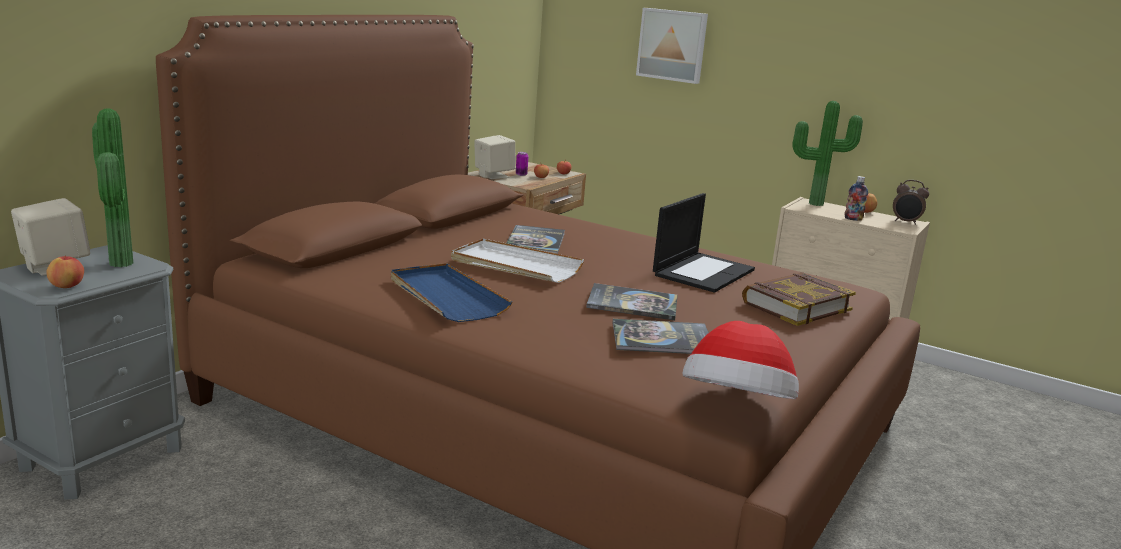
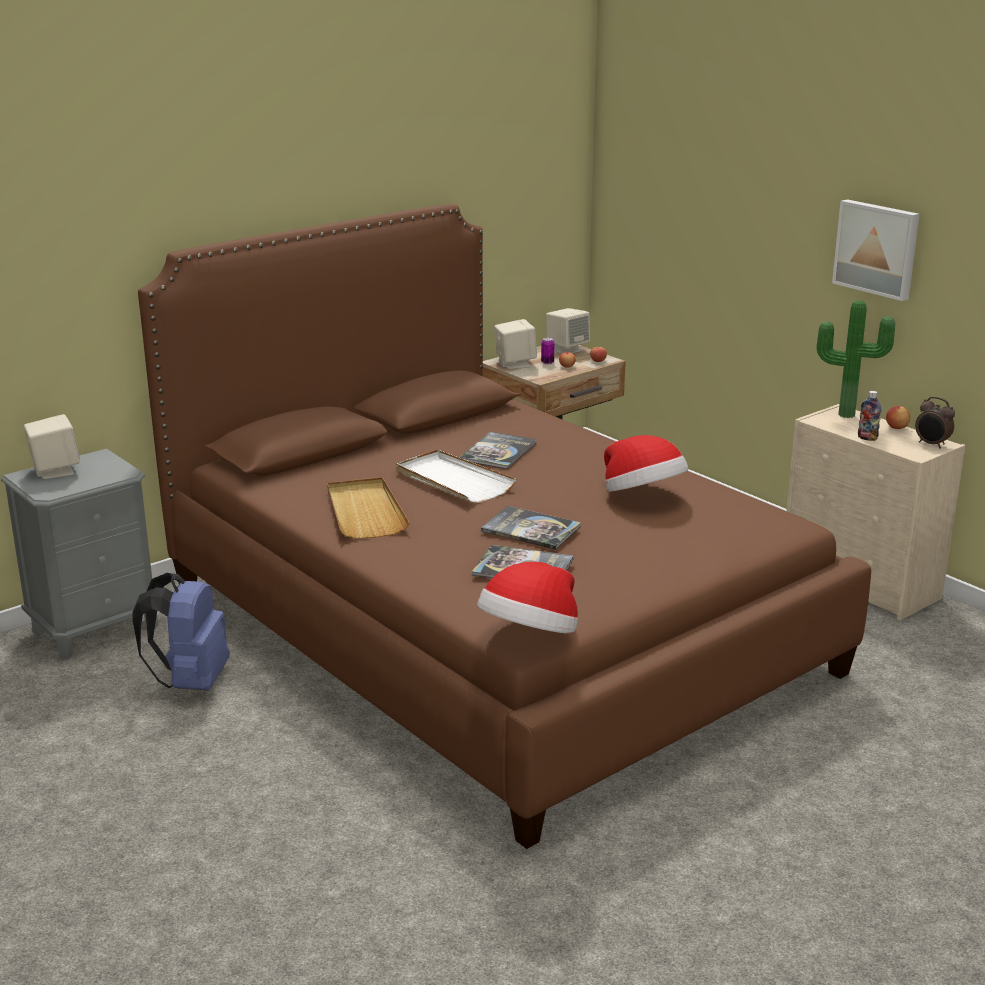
camera: 20 degrees right, 5 degrees up
apple [47,255,84,288] -> none
potted plant [92,109,133,267] -> none
blue tray [391,263,512,322] -> beige tray [327,477,410,539]
picture [636,8,708,84] -> picture moved to [832,199,919,301]
laptop [653,193,755,293] -> hat [604,435,688,492]
book [742,273,856,326] -> none
none -> blue backpack [132,573,230,691]
none -> beige speaker [546,308,590,354]

